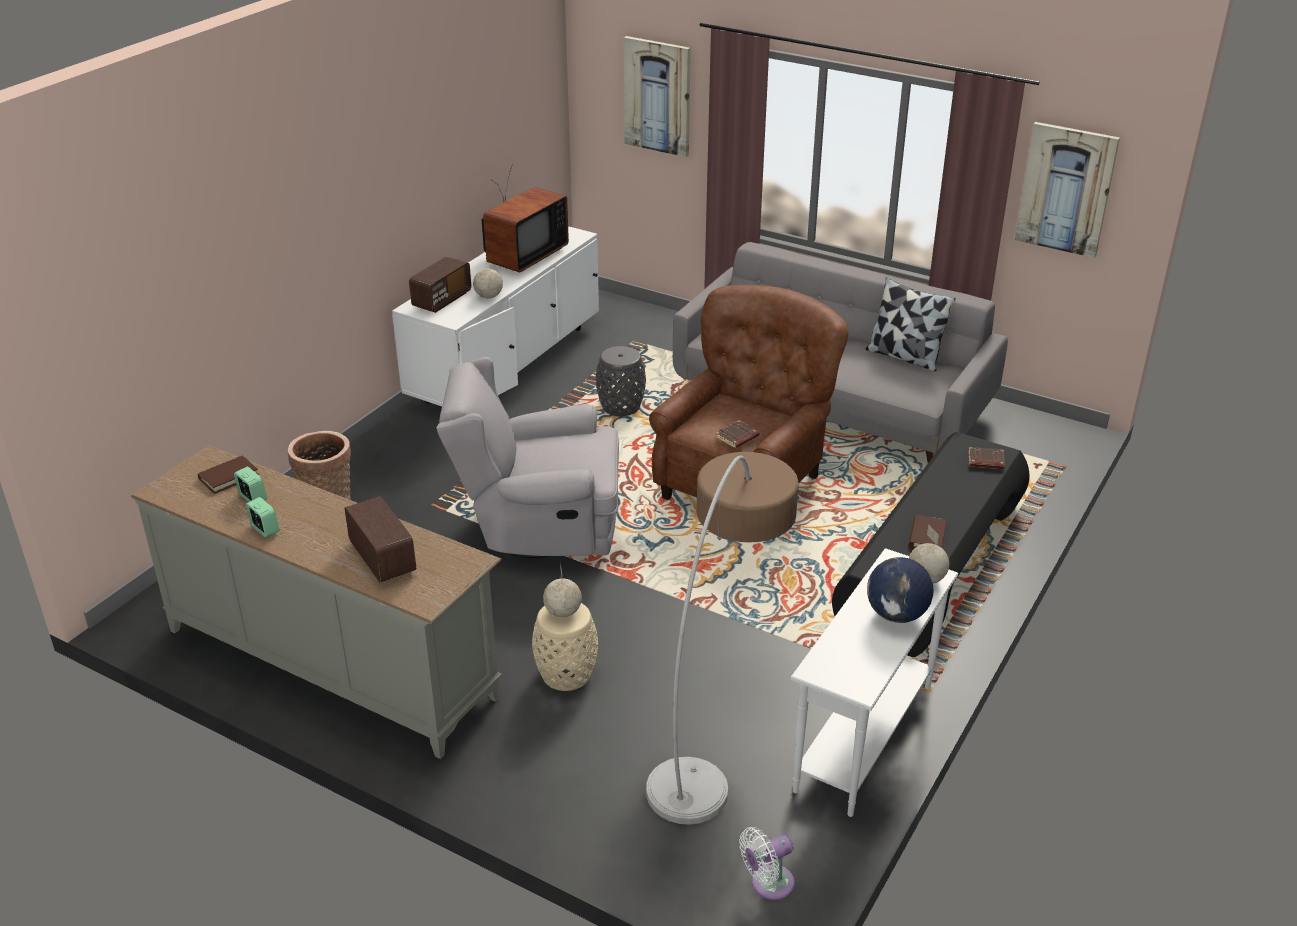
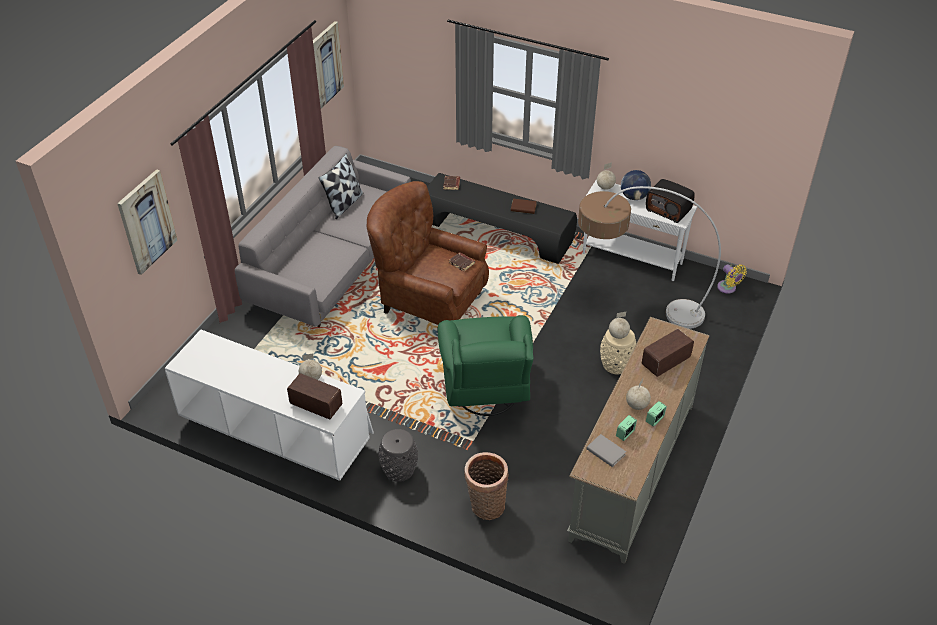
camera: 95 degrees left, 10 degrees up
brown book [198,455,259,494] -> grey book [587,434,626,467]
grey armchair [436,357,619,558] -> green armchair [438,315,533,416]
television [482,165,569,273] -> none
grey stool [596,346,646,416] -> grey stool moved to [379,429,418,482]
white fan [739,827,795,900] -> yellow fan [717,264,747,294]
none -> globe [626,378,651,410]
none -> radio [646,179,695,223]

